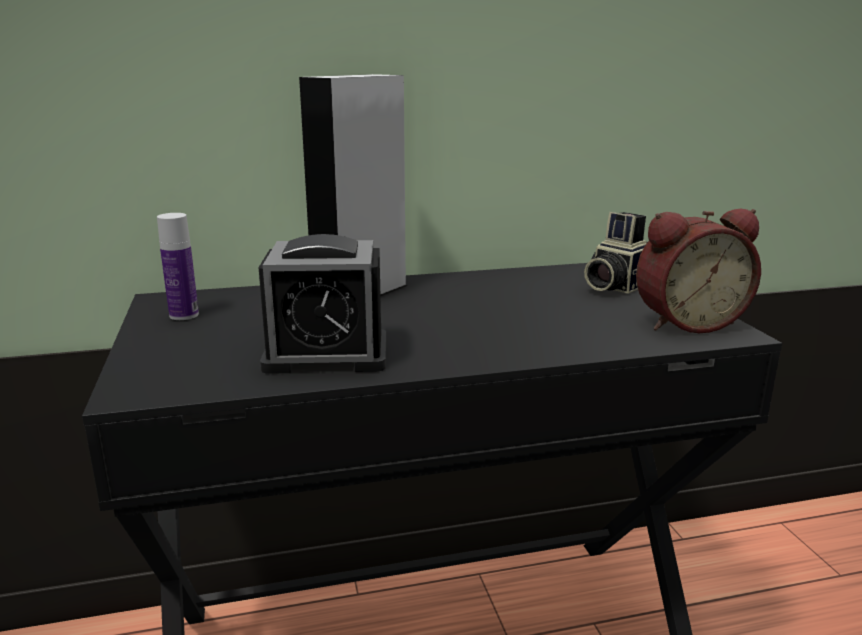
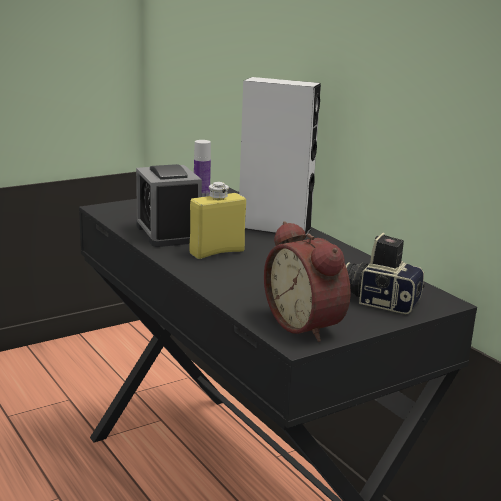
camera: 70 degrees right, 0 degrees up
none -> yellow bottle [190,182,246,259]

